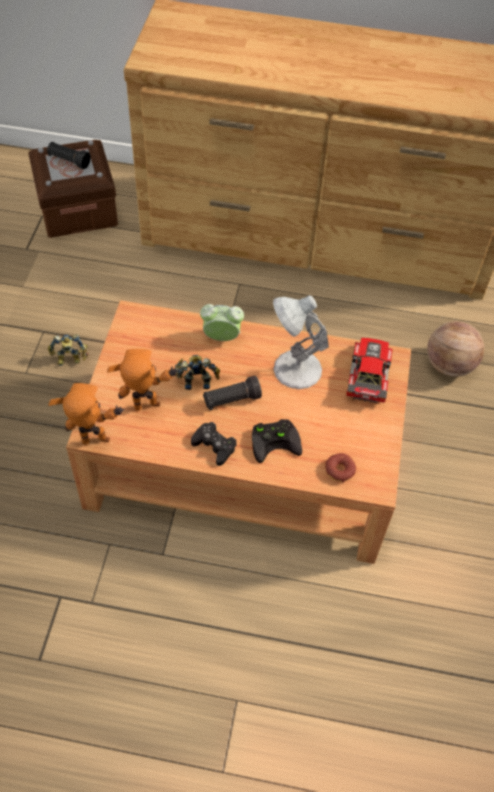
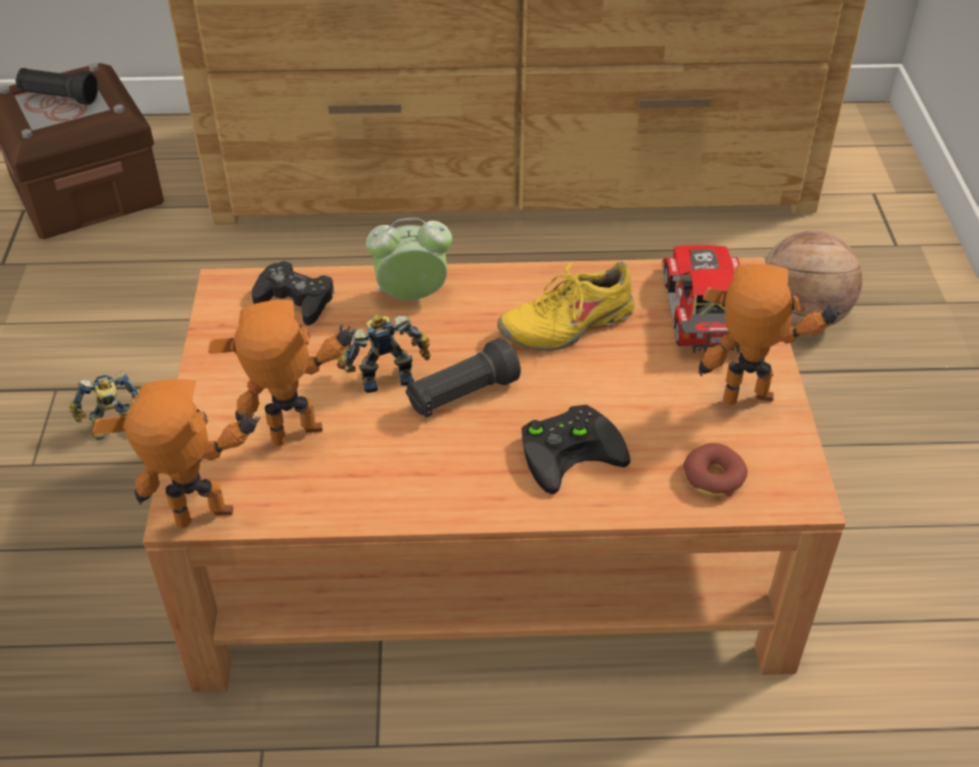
camera: 10 degrees left, 10 degrees down
black game controller [191,422,237,466] -> black game controller moved to [252,261,334,326]
white table lamp [273,295,329,389] -> yellow shoe [497,261,635,351]
none -> toy robot [699,264,843,405]

